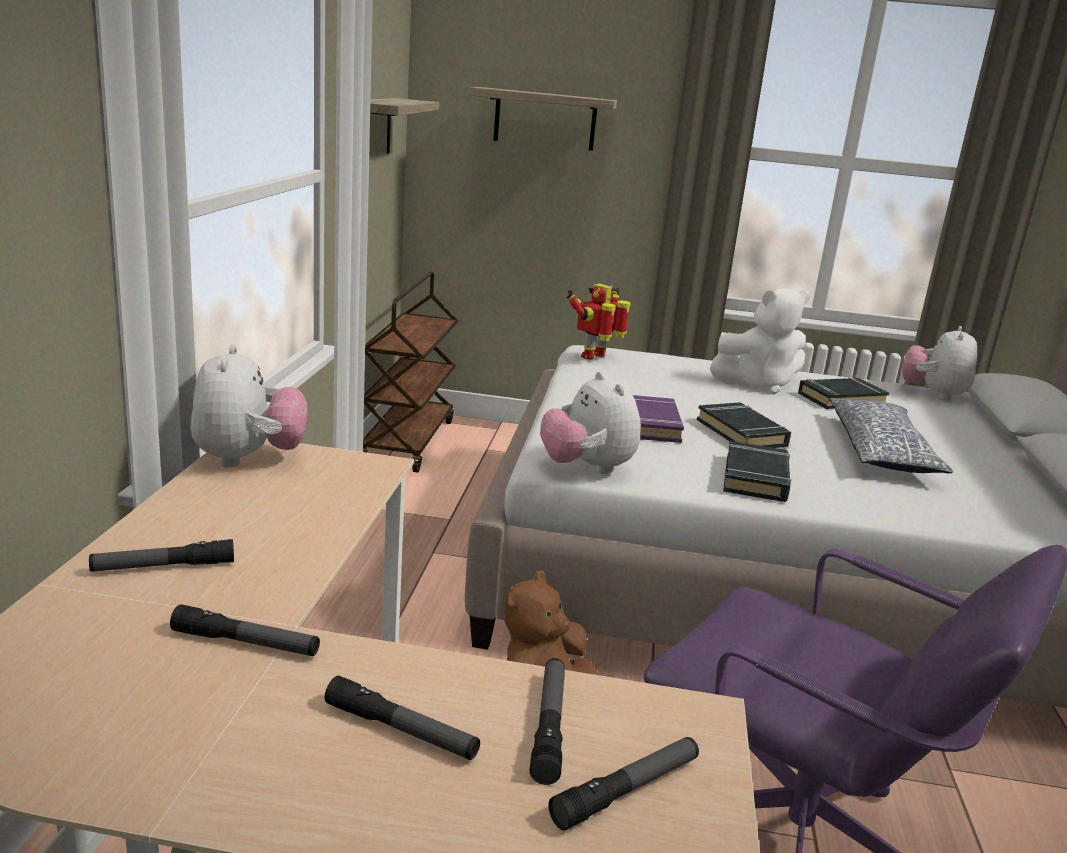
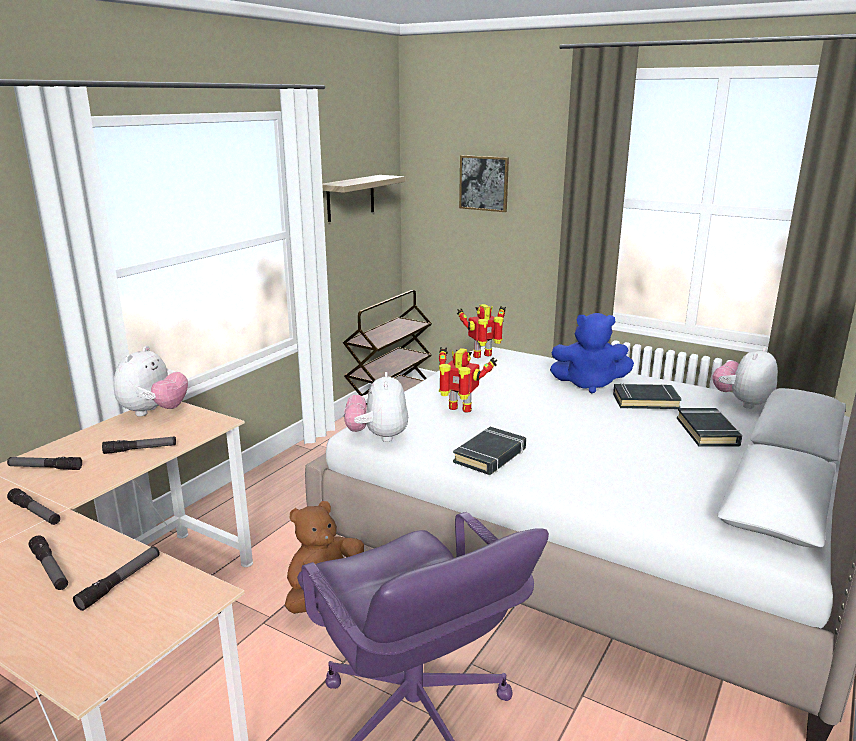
camera: 25 degrees right, 0 degrees up
shelf [469,87,617,151] -> picture [459,155,509,212]
flashlight [548,737,699,831] -> flashlight moved to [102,437,176,454]
purple book [633,395,684,443] -> toy robot [439,347,497,413]
black book [697,402,791,448] -> black book moved to [677,408,742,447]
white plush toy [710,288,810,394] -> blue plush toy [550,313,634,393]
pillow [829,398,953,473] -> none

